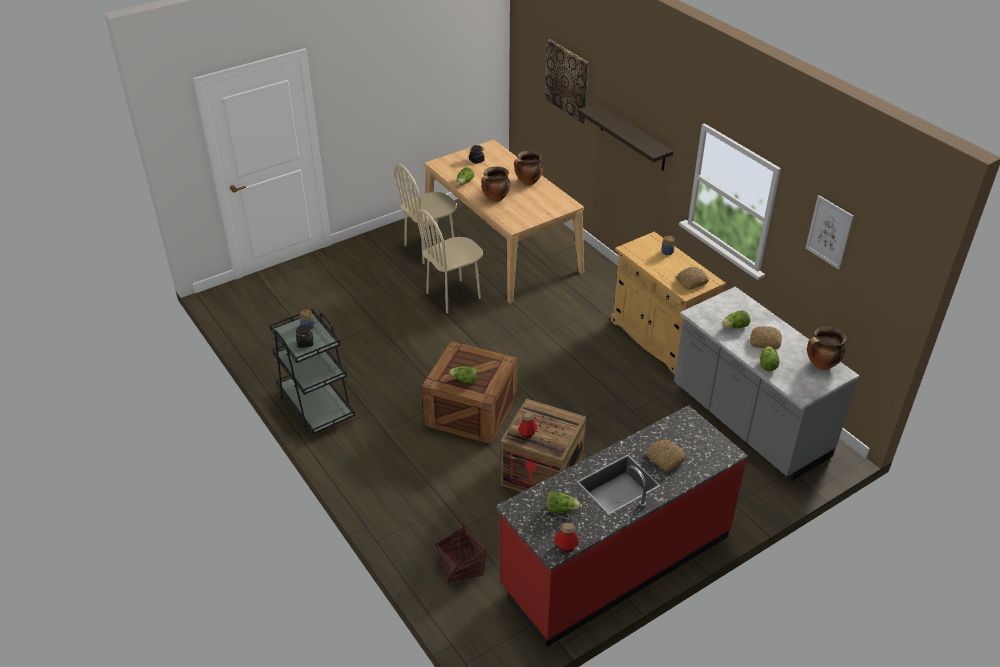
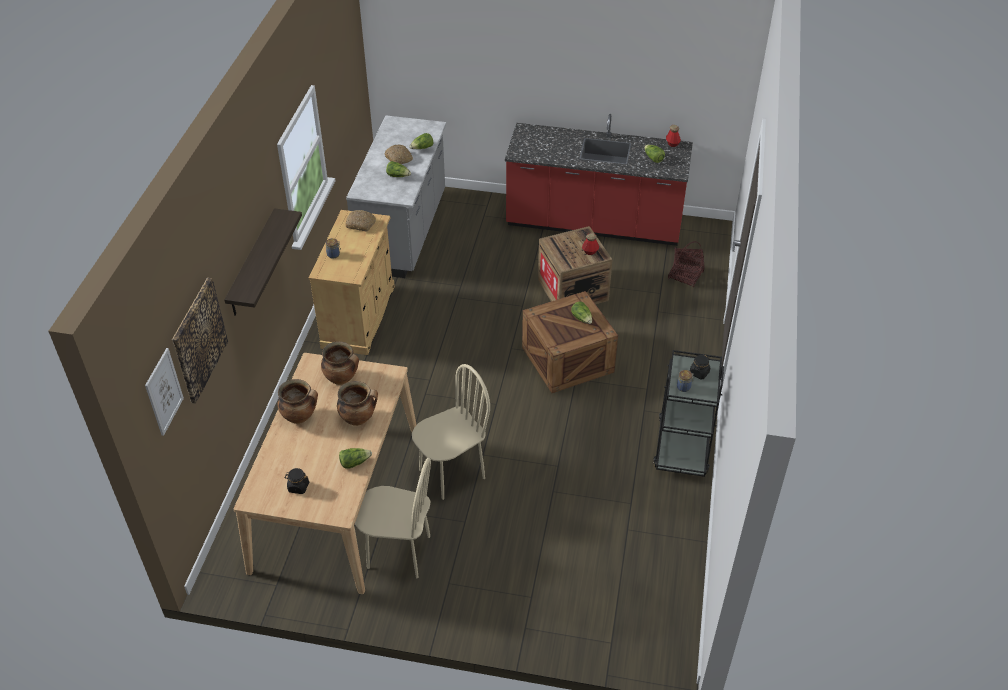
camera: 135 degrees left, 5 degrees up
beige chair [417,210,483,313] -> beige chair turned 45 degrees counterclockwise [412,364,490,500]
bread [646,440,686,471] -> none
picture [806,195,854,270] -> picture moved to [145,348,184,436]
cooking pot [807,327,847,370] -> cooking pot moved to [321,341,359,385]

